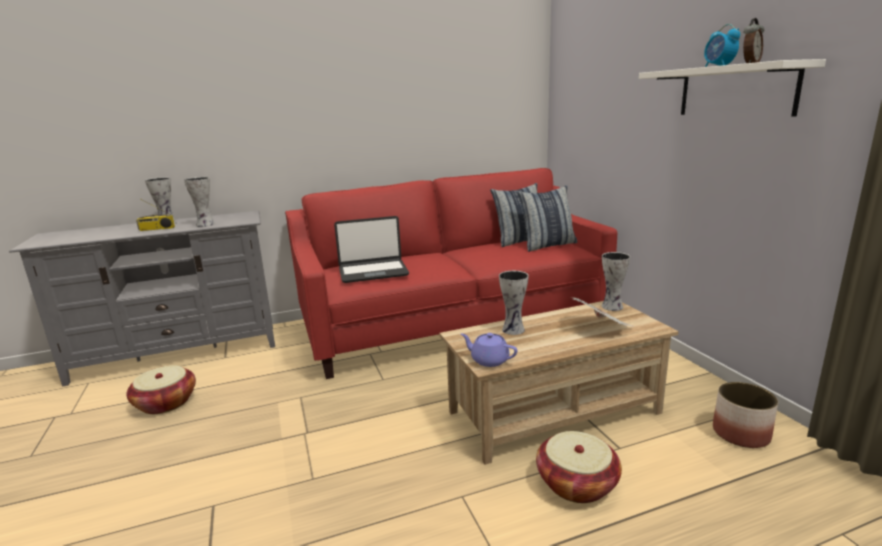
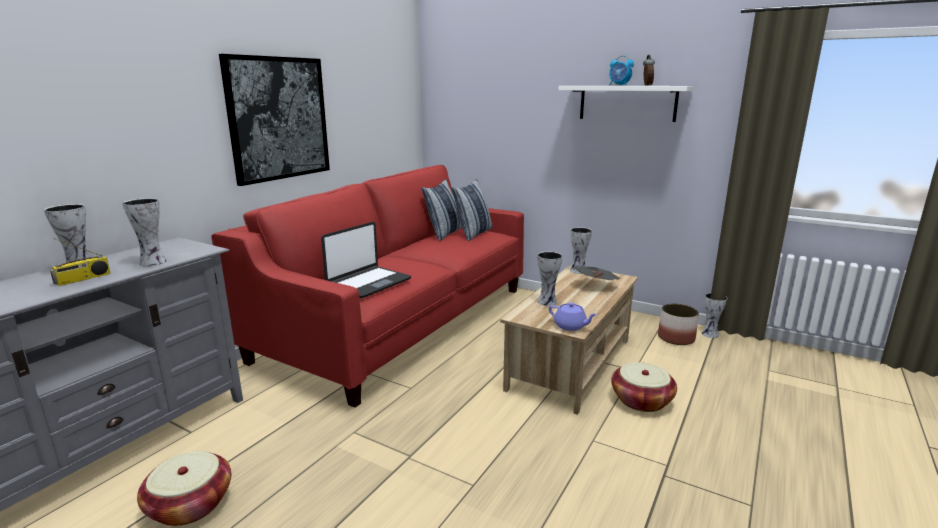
camera: 40 degrees left, 0 degrees up
purple teapot [461,333,518,367] -> purple teapot turned 135 degrees counterclockwise [549,302,598,331]
none -> picture [219,54,330,186]
none -> vase [702,293,728,338]

